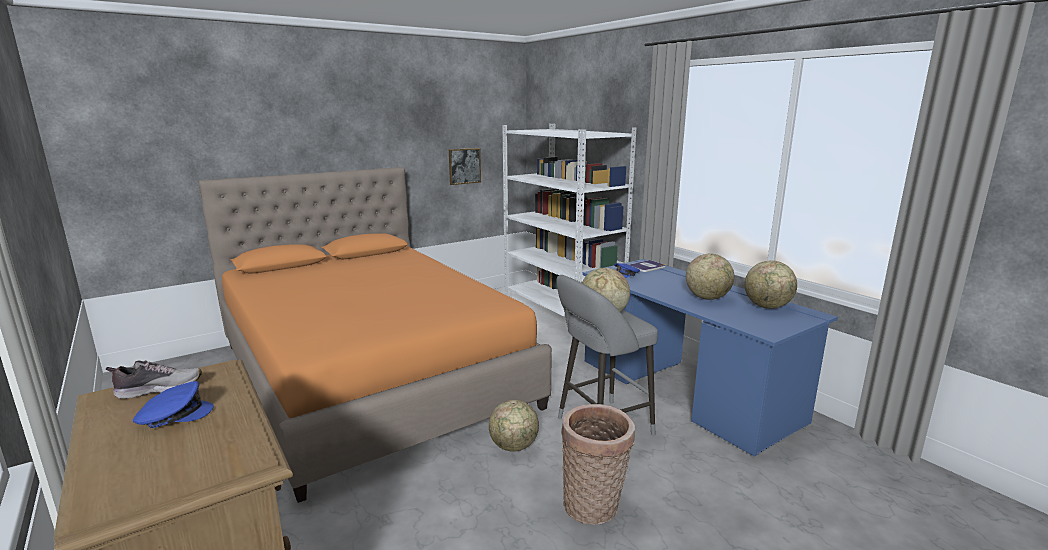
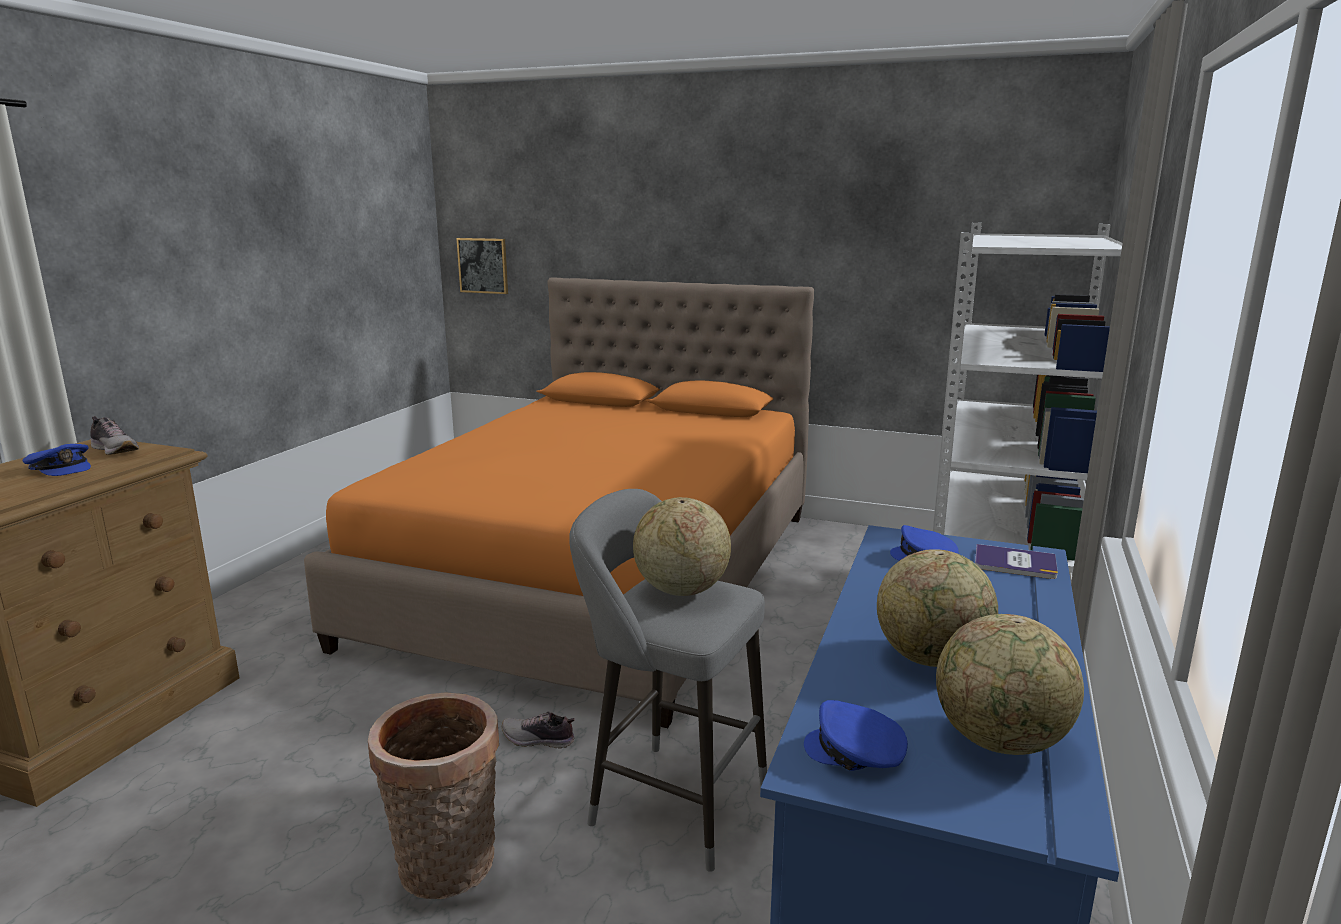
camera: 55 degrees right, 0 degrees up
picture [449,148,481,185] -> picture moved to [456,238,508,294]
globe [489,400,539,452] -> shoe [502,711,575,749]
none -> blue cap [804,700,908,771]

